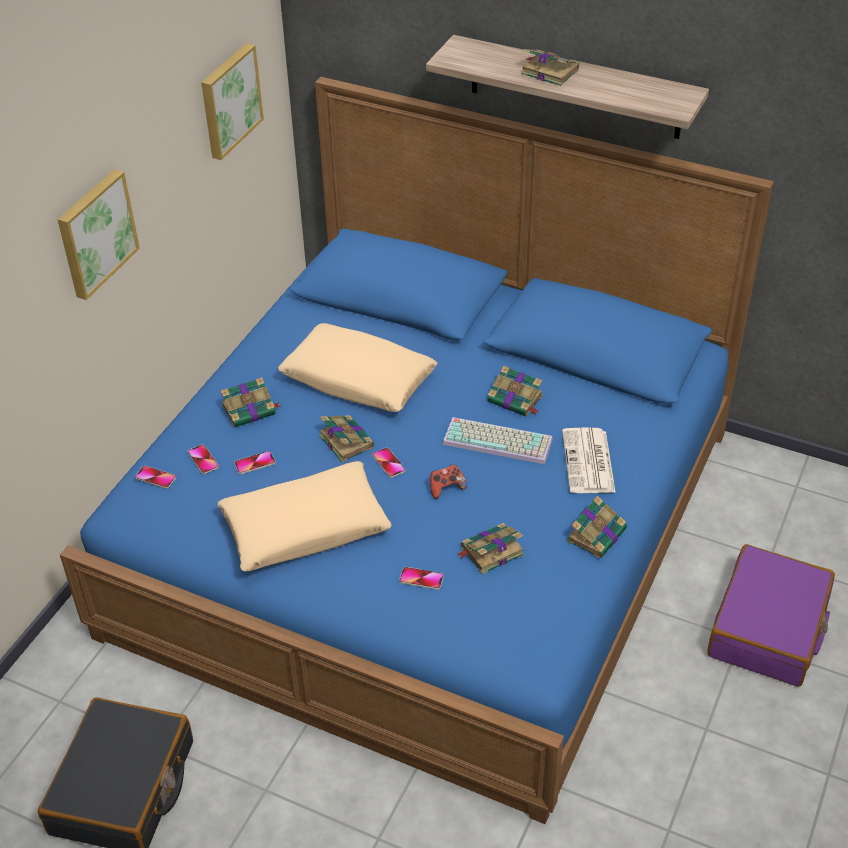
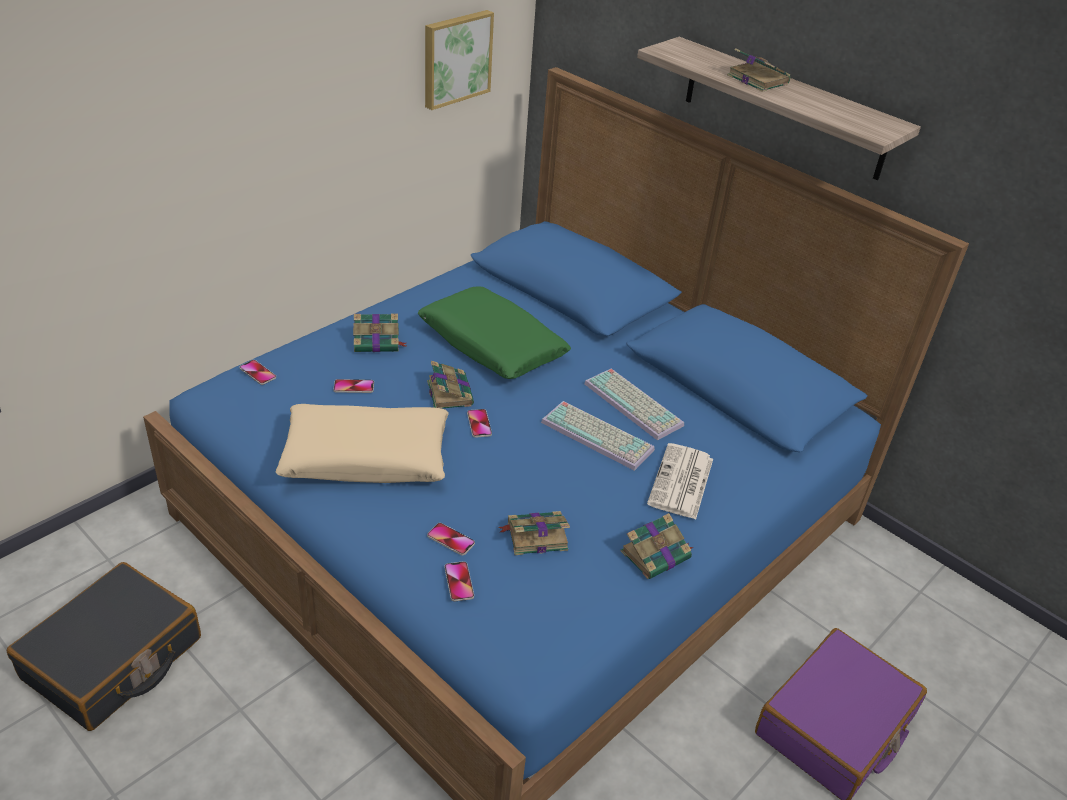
camera: 15 degrees right, 5 degrees down
picture [57,169,140,300] -> none
phone [187,444,219,474] -> phone moved to [444,561,474,602]
beige pillow [278,323,437,412] -> green pillow [418,286,571,379]
game controller [430,464,467,499] -> none
book [487,365,543,417] -> keyboard [584,368,684,440]

